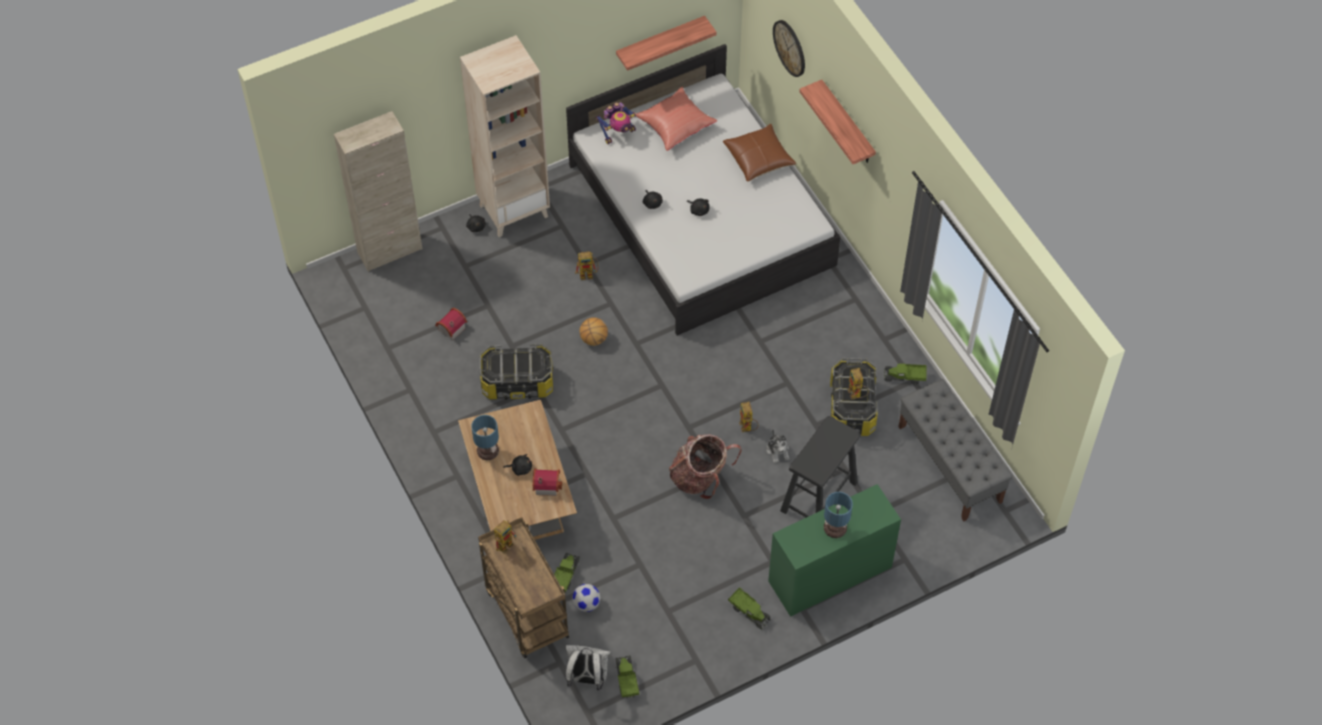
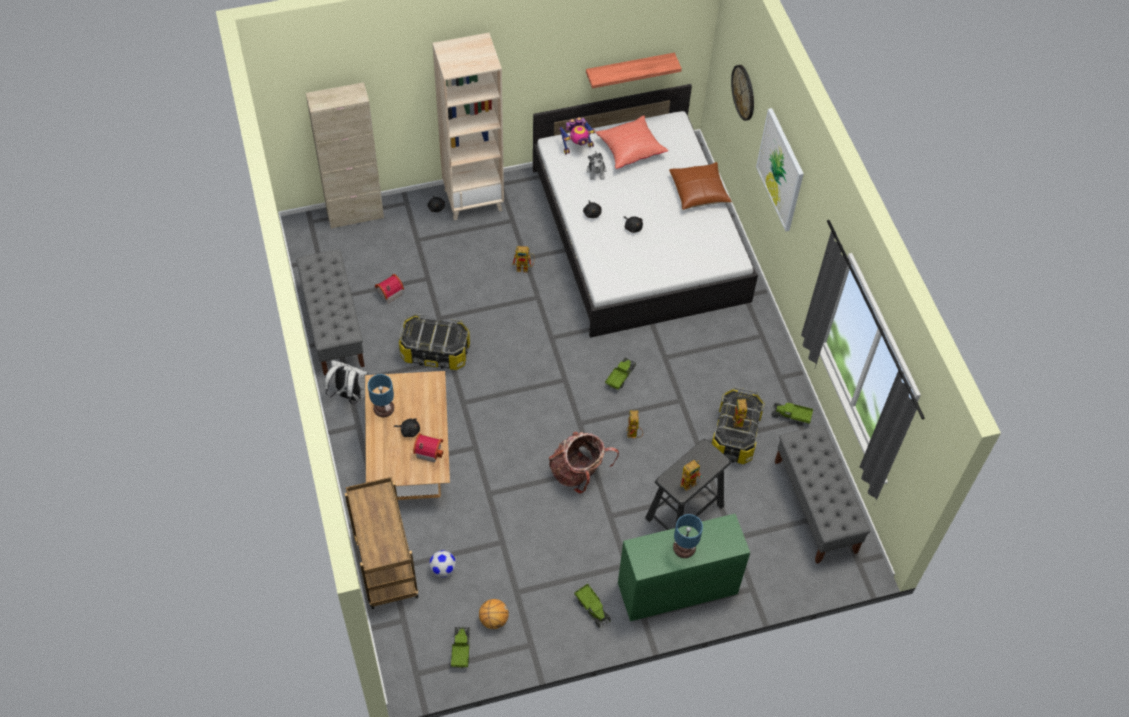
camera: 10 degrees right, 0 degrees up
toy robot [494,520,517,553] -> toy robot moved to [681,460,703,491]
toy truck [554,553,580,593] -> toy truck moved to [605,358,636,390]
white backpack [565,645,611,690] -> white backpack moved to [325,360,368,404]
basketball [580,317,608,346] -> basketball moved to [479,599,509,629]
plush toy [767,429,790,463] -> plush toy moved to [587,152,606,180]
shelf [799,80,876,164] -> picture [756,108,804,232]
none -> grey bench [296,249,365,375]

